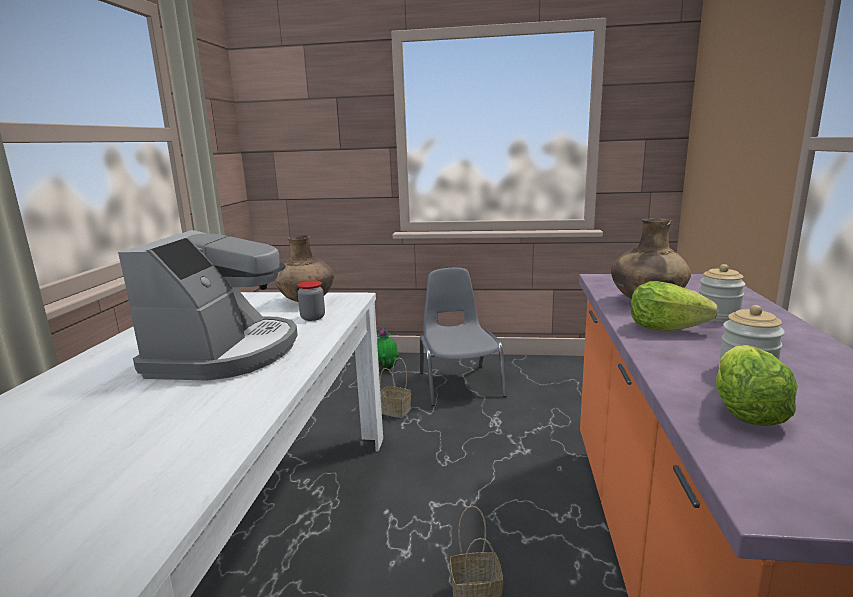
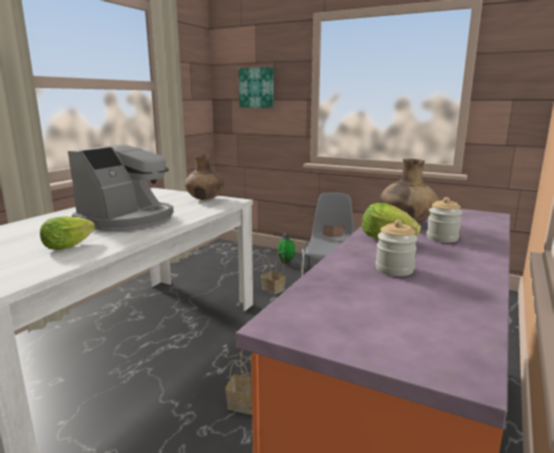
camera: 20 degrees right, 0 degrees up
jar [297,281,325,321] -> none
lettuce [716,345,798,426] -> lettuce moved to [40,216,95,250]
none -> picture [239,67,274,108]

